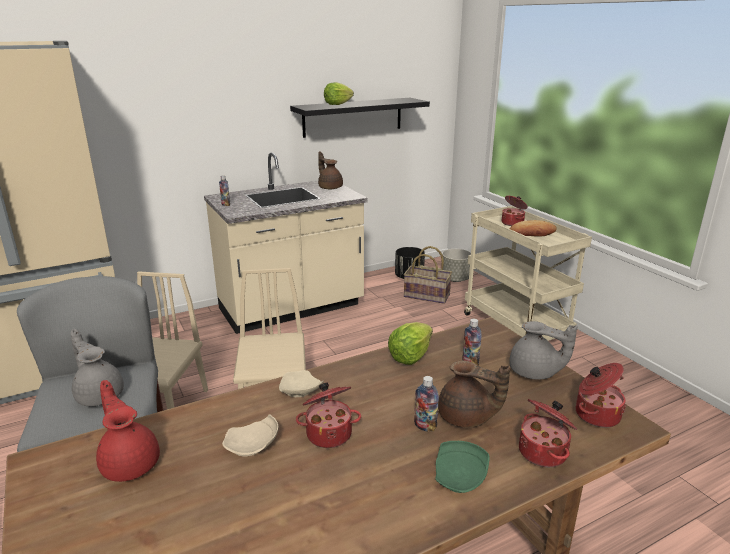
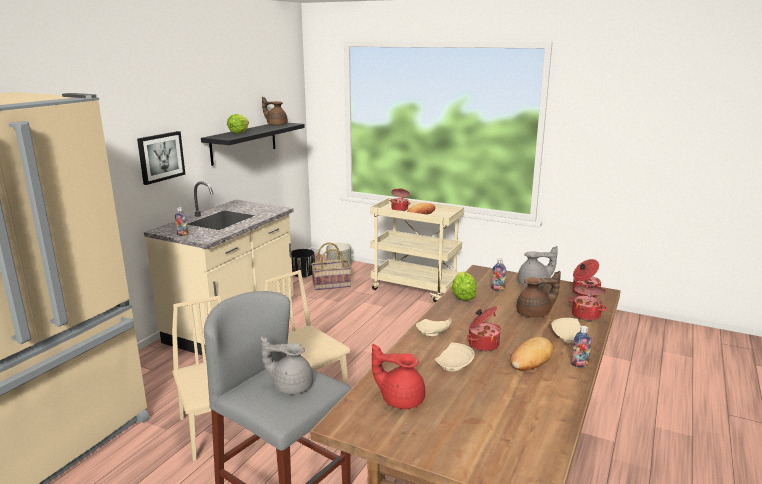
camera: 35 degrees left, 5 degrees down
brown teapot [318,152,343,189] -> brown teapot moved to [262,97,288,126]
bottle [414,376,439,432] -> bottle moved to [571,326,592,368]
green plate [435,441,489,493] -> beige plate [551,318,581,344]
none -> picture [137,131,186,185]
none -> bread [510,337,554,371]

